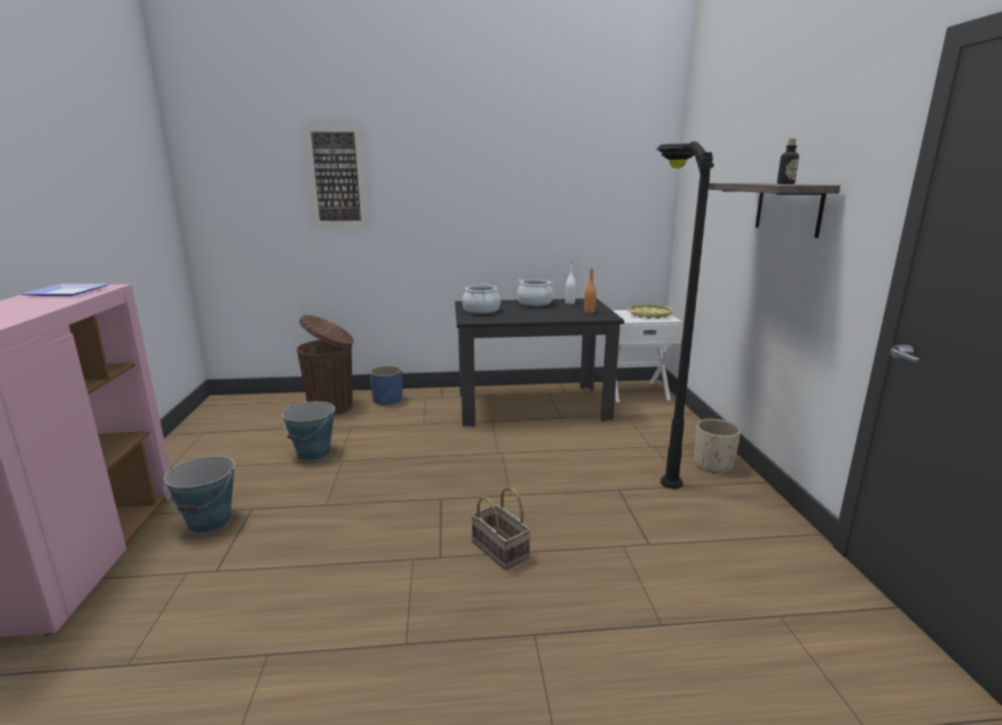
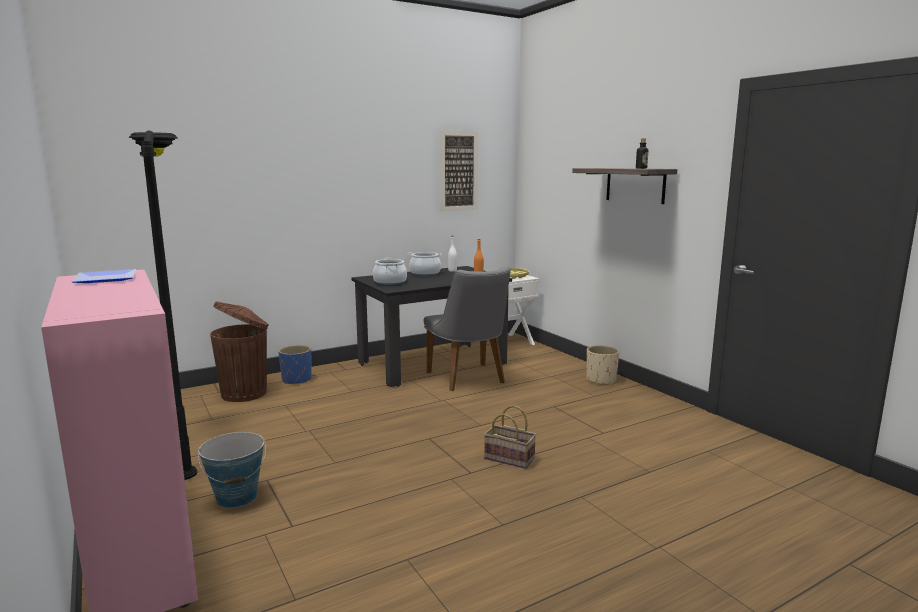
camera: 25 degrees left, 5 degrees down
bucket [282,401,335,461] -> none
picture [304,125,368,227] -> picture moved to [440,130,478,211]
black floor lamp [656,141,714,489] -> black floor lamp moved to [128,130,197,480]
none -> grey chair [424,266,511,391]

